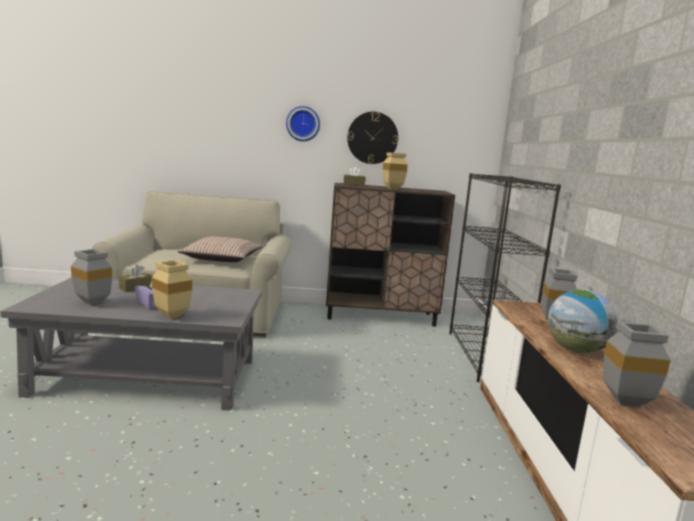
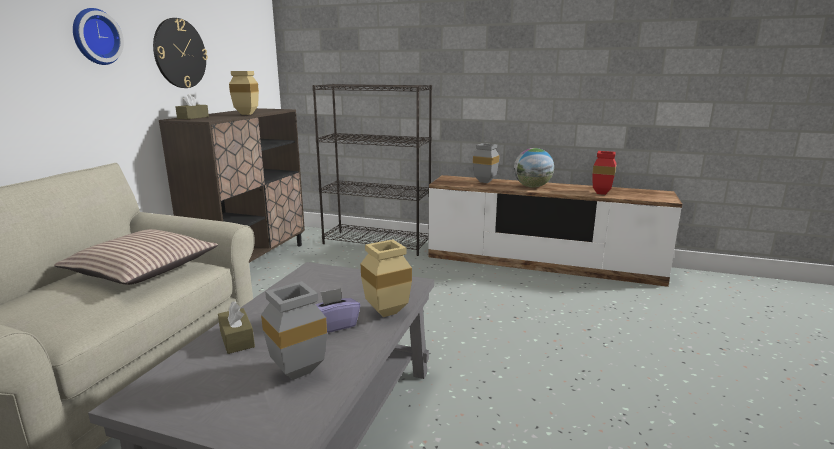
camera: 70 degrees left, 5 degrees up
grey vase [603,321,671,407] -> red vase [593,151,617,195]

